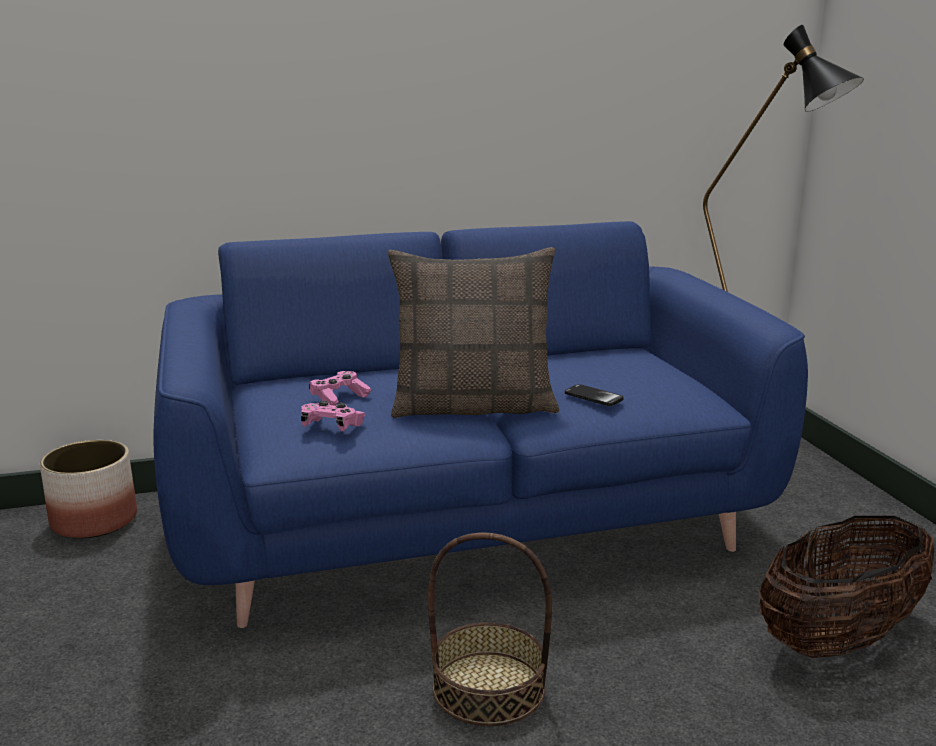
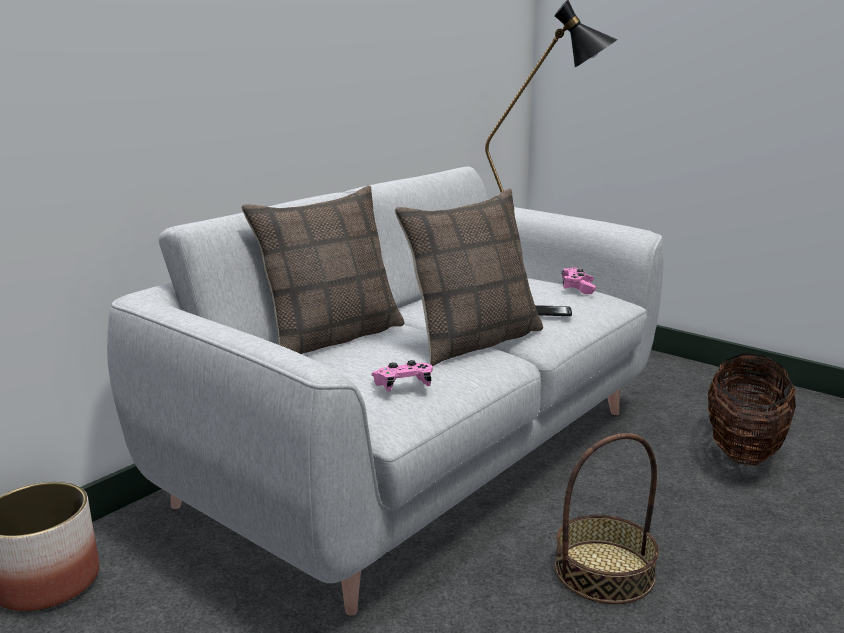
camera: 35 degrees left, 0 degrees up
blue sofa [153,221,808,628] -> grey sofa [107,166,664,615]
pink game controller [309,371,371,406] -> pink game controller moved to [562,267,596,294]
none -> pillow [241,185,405,354]

